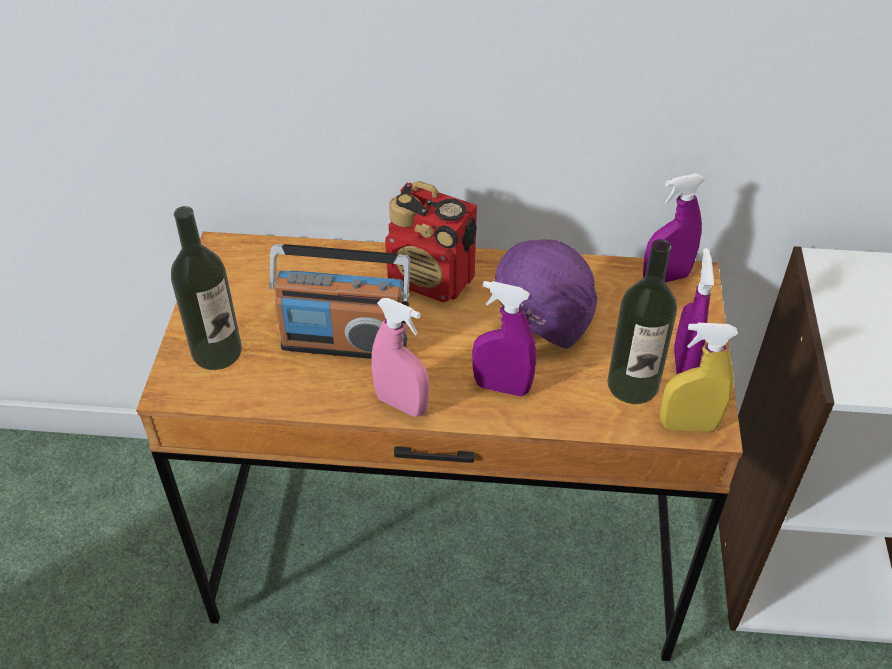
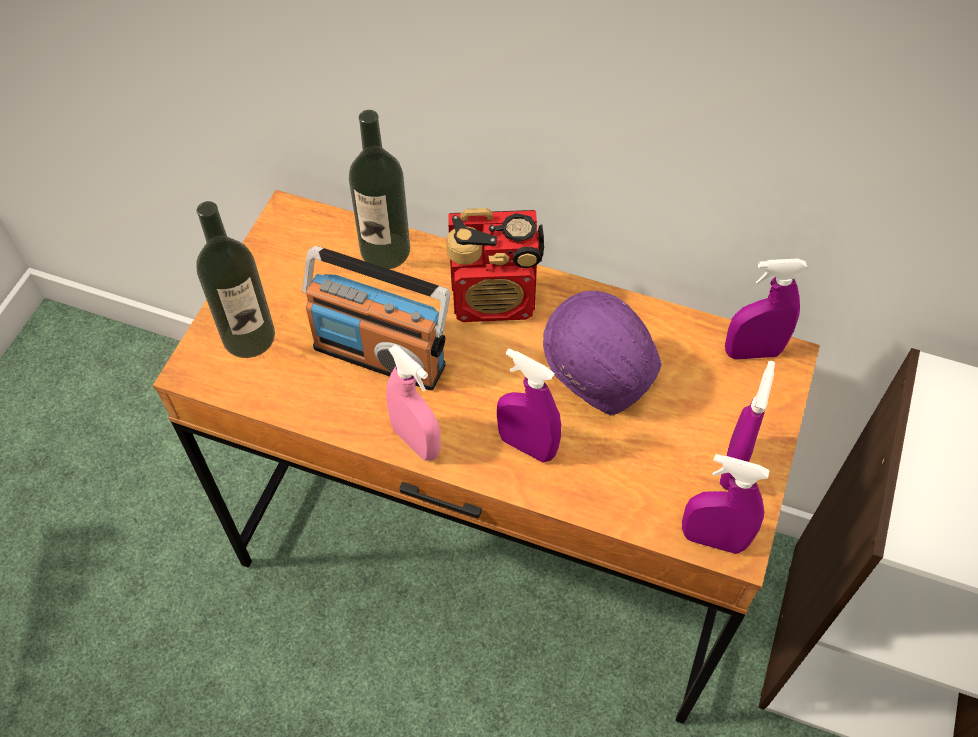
camera: 15 degrees right, 10 degrees up
radio [385,181,477,303] -> radio turned 45 degrees counterclockwise [446,208,544,322]
bottle [607,239,677,404] -> bottle moved to [349,110,410,269]
yellow spray bottle [660,323,738,432] -> purple spray bottle [682,454,770,554]

